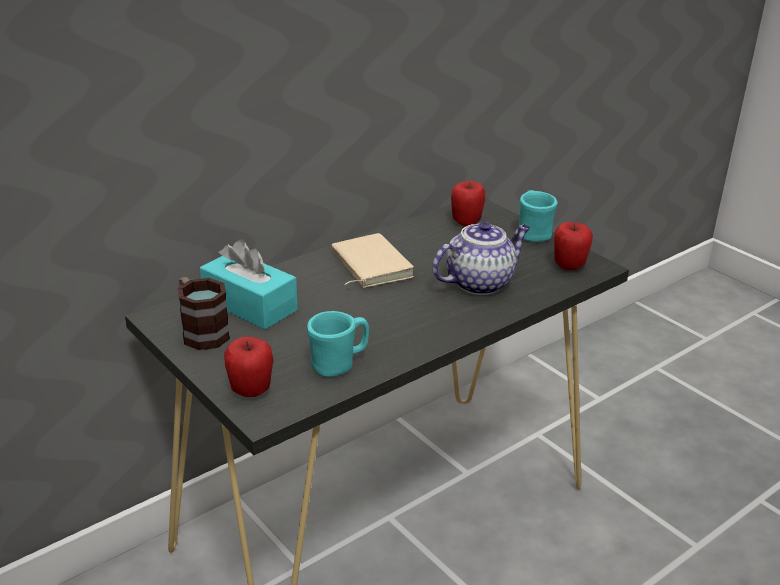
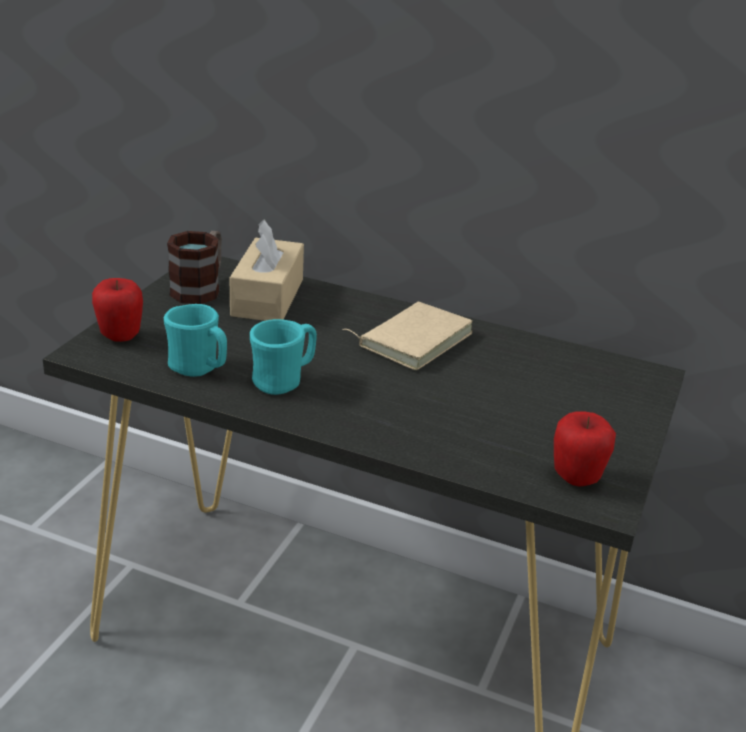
camera: 60 degrees right, 0 degrees up
turquoise tissue box [200,239,297,329] -> beige tissue box [230,219,304,321]
teapot [432,221,530,295] -> none
apple [451,181,485,226] -> none
turquoise mug [519,190,558,242] -> turquoise mug moved to [250,319,317,395]

